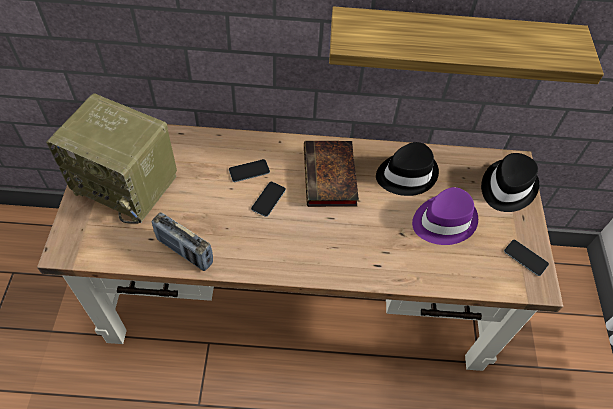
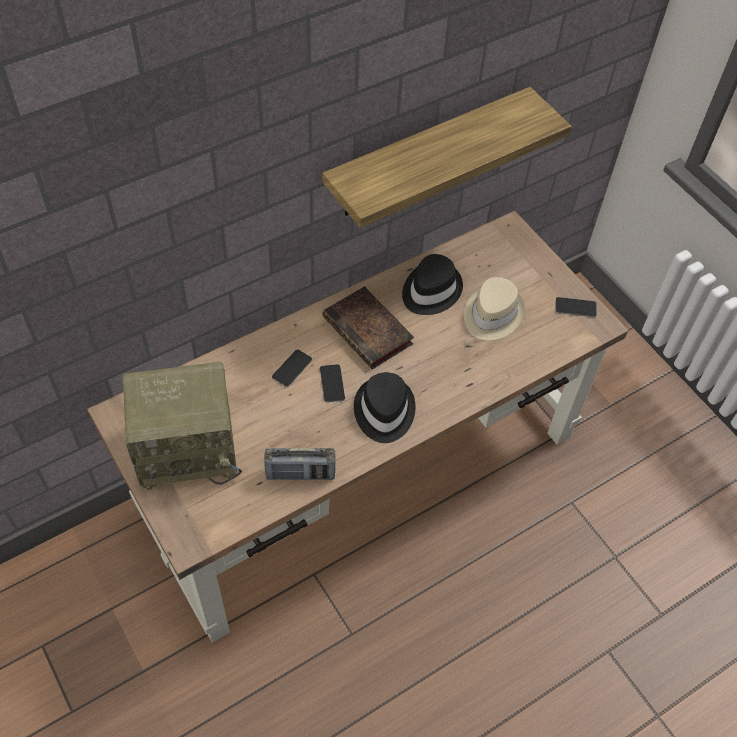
camera: 35 degrees left, 0 degrees up
purple hat [412,187,478,245] -> beige hat [464,277,524,340]
black hat [481,153,539,212] -> black hat moved to [354,372,415,443]

